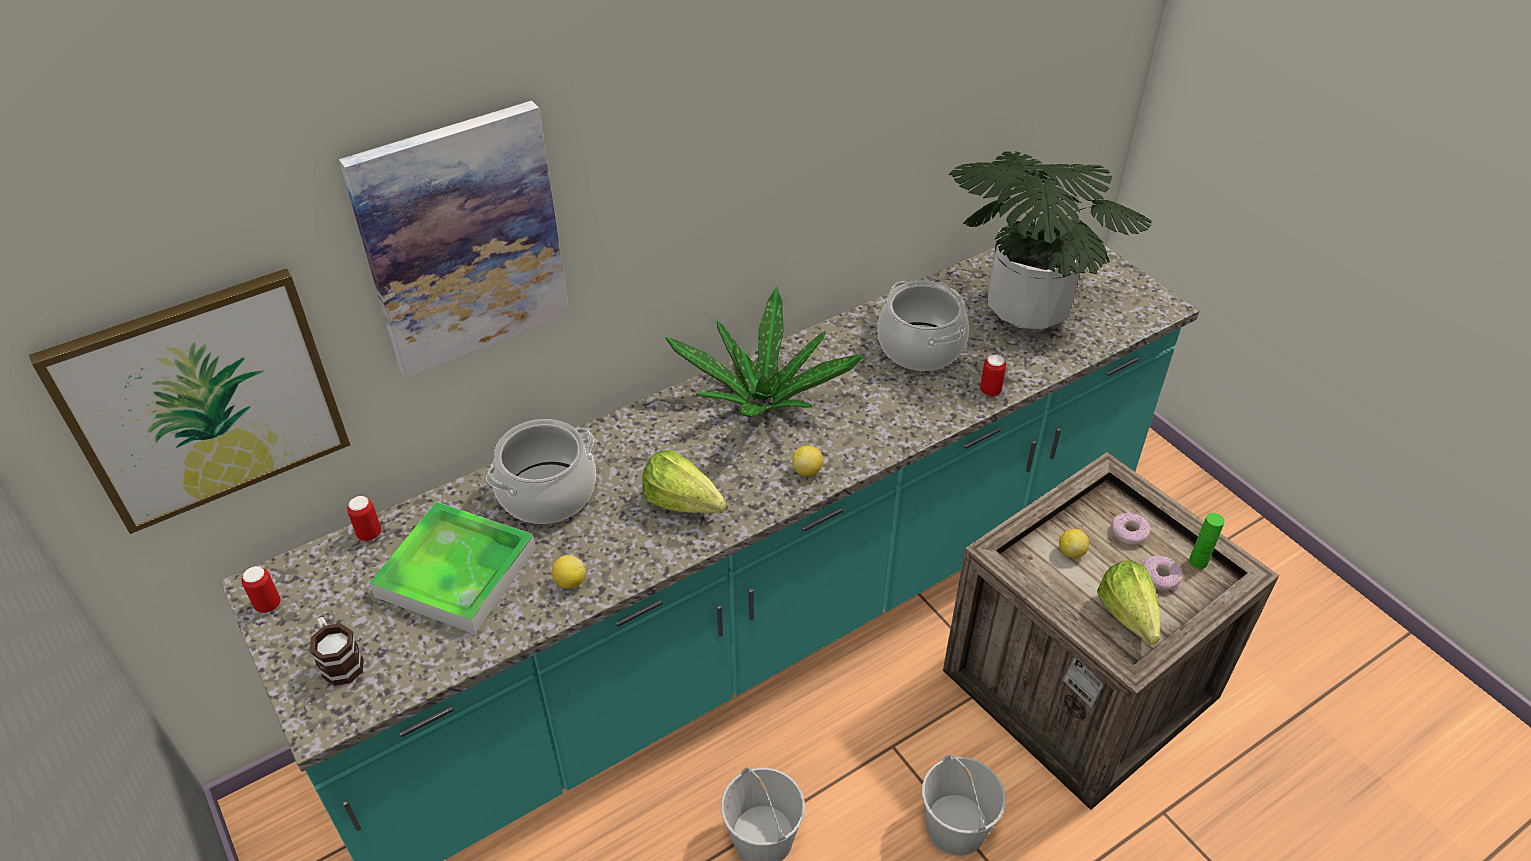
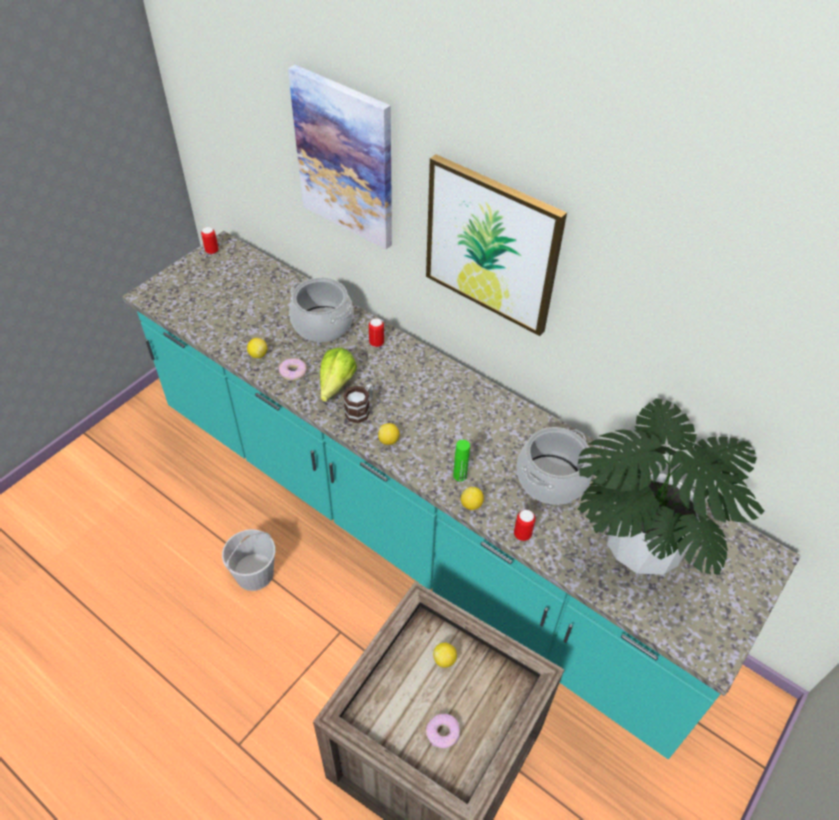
camera: 70 degrees right, 5 degrees up
picture [29,268,350,534] -> picture moved to [426,154,567,336]
mug [310,617,364,686] -> mug moved to [343,384,373,423]
can [347,496,381,541] -> can moved to [369,318,384,347]
tray [370,502,536,634] -> none
potted plant [665,286,863,417] -> none
white bucket [922,754,1006,856] -> none
lettuce [1097,560,1160,645] -> none
donut [1110,512,1150,545] -> donut moved to [279,358,307,381]
green bottle [1189,513,1225,569] -> green bottle moved to [453,440,470,481]
none -> lemon [461,487,484,510]

